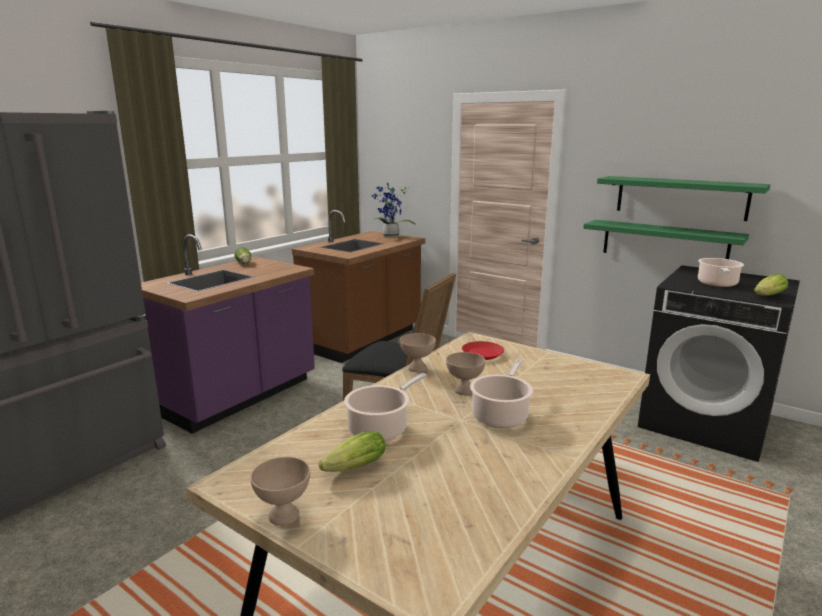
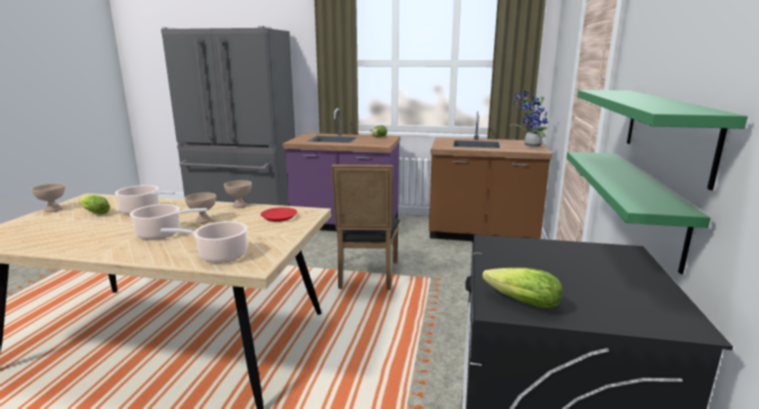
camera: 65 degrees right, 0 degrees up
cooking pot [698,258,744,287] -> cooking pot moved to [160,221,248,263]

